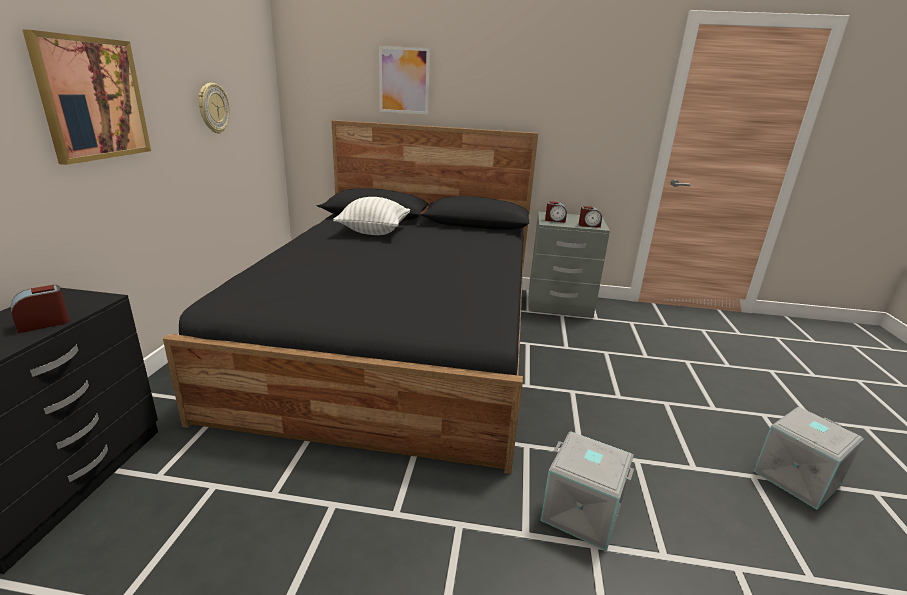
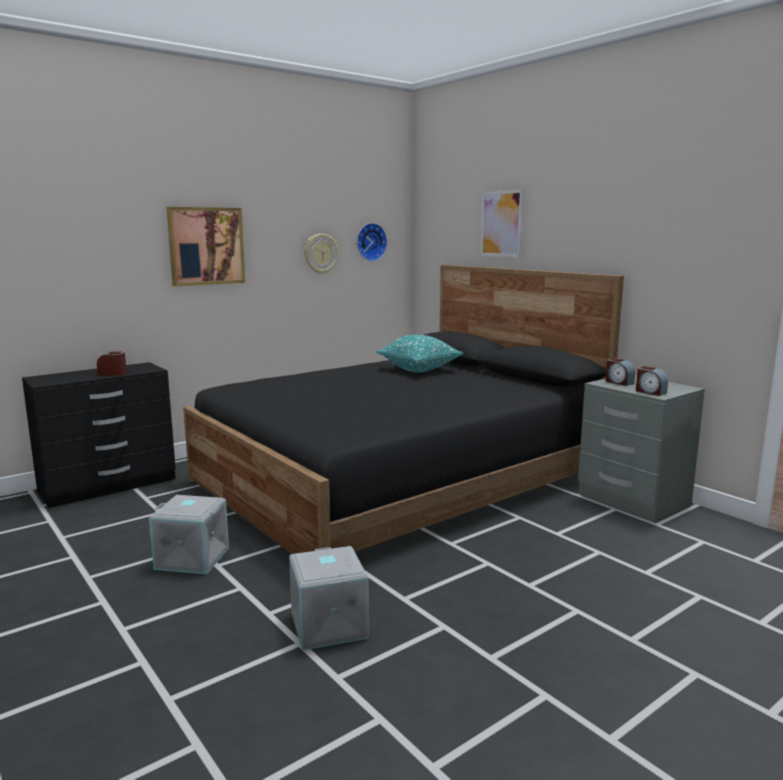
camera: 45 degrees right, 10 degrees down
white pillow [333,197,410,235] -> turquoise pillow [376,335,463,372]
grey storage box [753,407,864,510] -> grey storage box moved to [149,495,229,575]
none -> wall clock [357,223,387,261]

